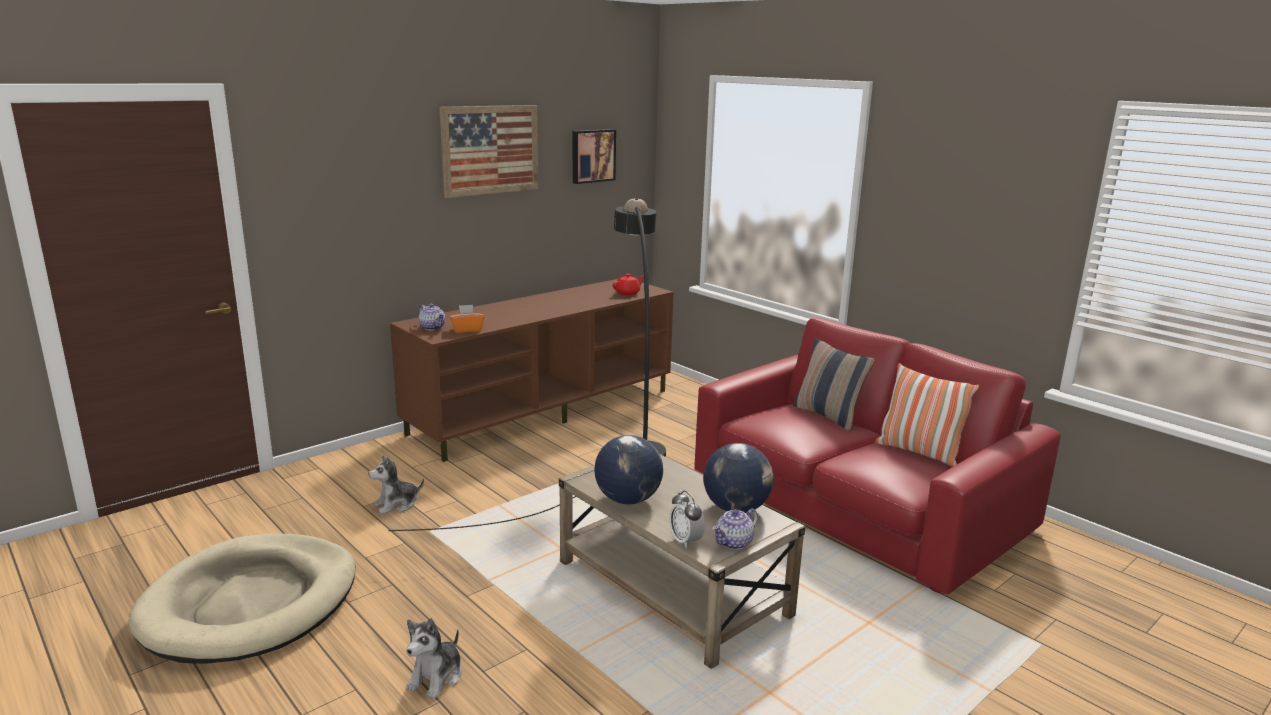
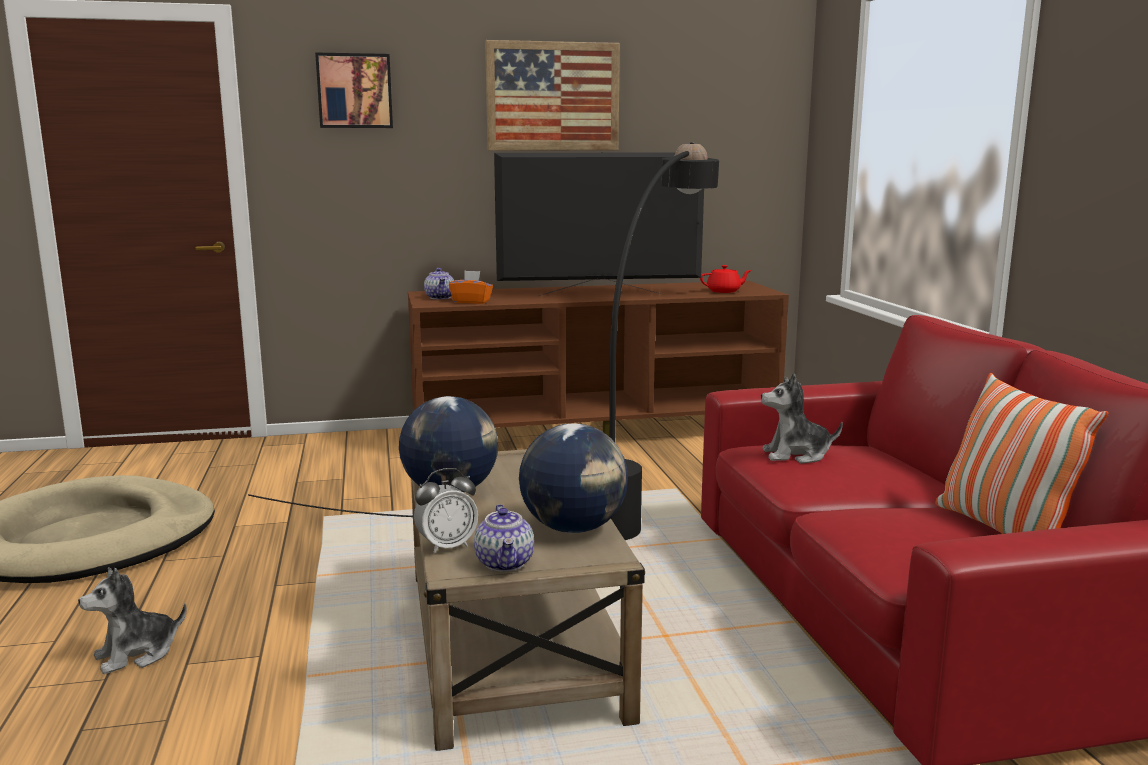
camera: 30 degrees right, 5 degrees down
plush toy [368,456,424,514] -> plush toy moved to [761,373,843,464]
picture [573,129,616,184] -> picture moved to [315,52,393,128]
alarm clock [669,491,705,548] -> alarm clock turned 120 degrees counterclockwise [414,468,478,554]
teapot [712,508,758,550] -> teapot turned 90 degrees counterclockwise [474,504,534,572]
pillow [793,338,875,431] -> none
none -> television [494,153,704,296]

